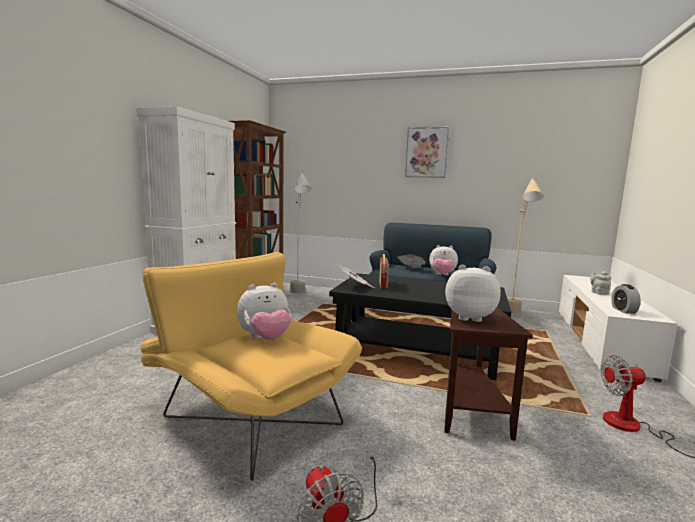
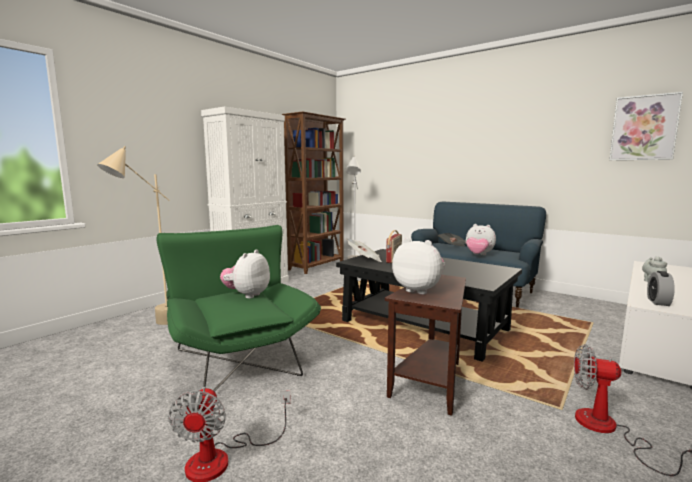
camera: 20 degrees right, 0 degrees up
yellow armchair [141,252,362,481] -> green armchair [157,225,321,392]
plush toy [237,283,291,340] -> plush toy turned 120 degrees clockwise [220,250,270,298]
picture [405,127,449,178] -> picture moved to [610,92,683,160]
beige floor lamp [507,178,544,313] -> beige floor lamp moved to [97,146,170,325]

